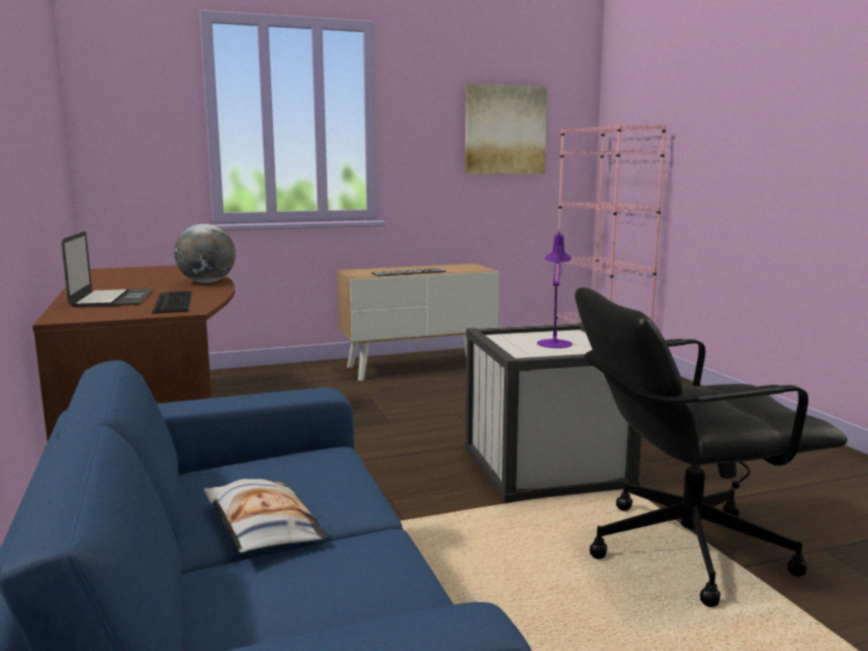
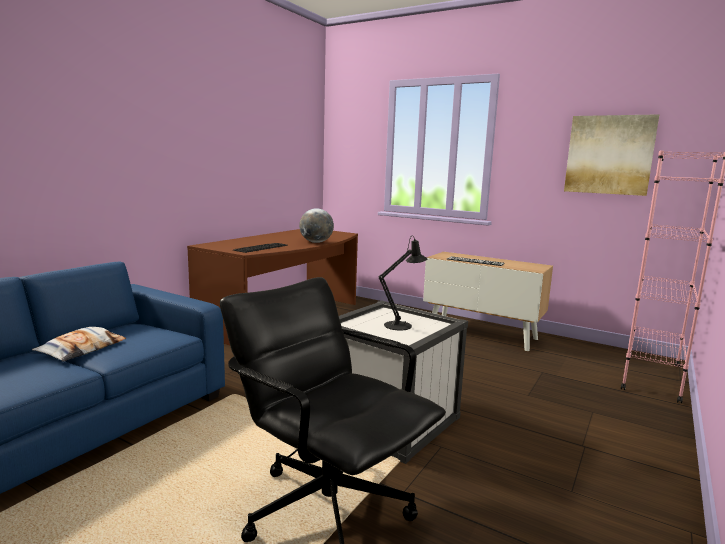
camera: 50 degrees right, 0 degrees up
laptop [61,231,154,307] -> none
purple table lamp [537,228,572,348] -> black table lamp [379,236,427,330]

